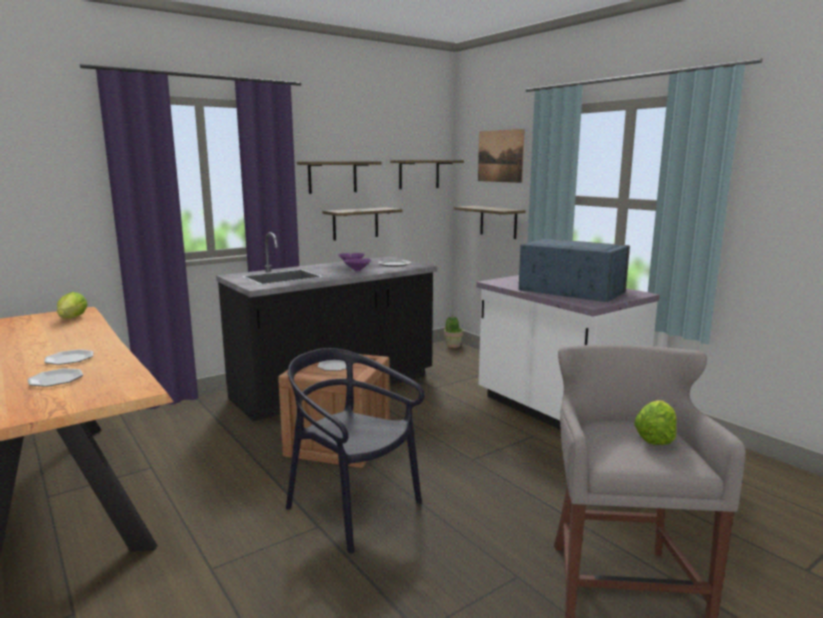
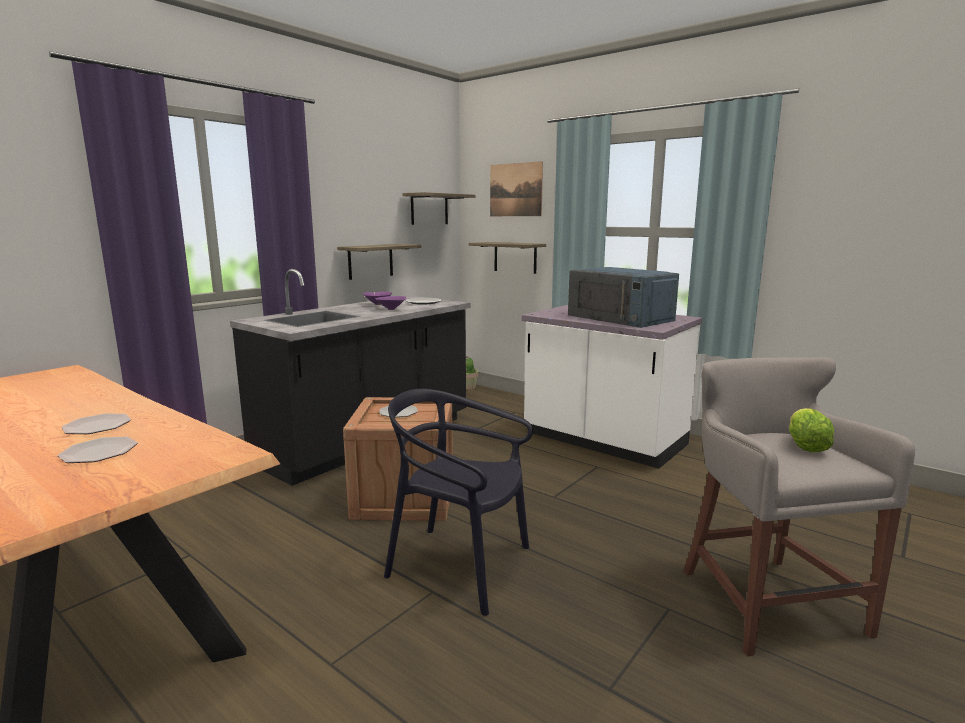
camera: 15 degrees left, 0 degrees up
lettuce [57,292,88,319] -> none
shelf [297,162,381,194] -> none
blue microwave [519,238,630,302] -> blue microwave turned 150 degrees counterclockwise [568,267,679,328]

